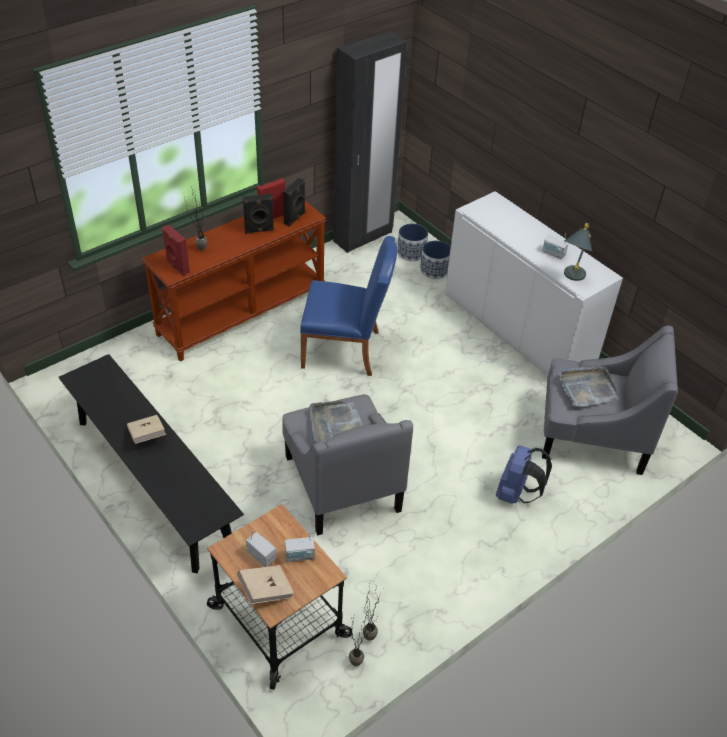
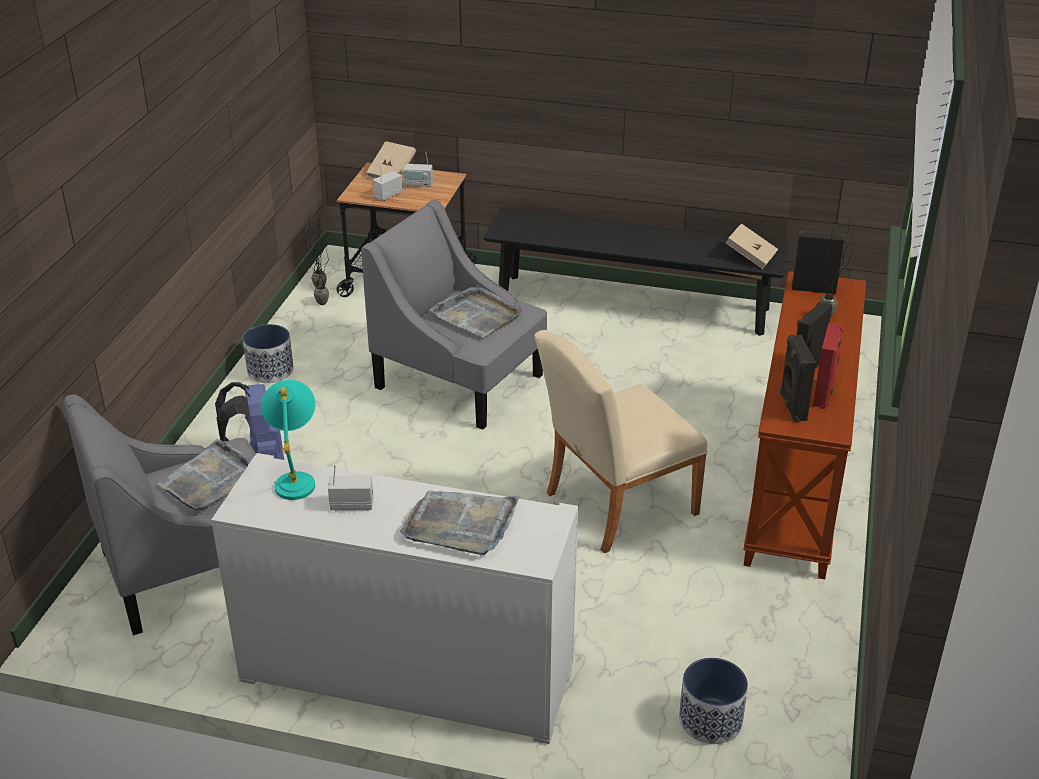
camera: 145 degrees right, 10 degrees down
beige book [127,415,166,444] -> beige book moved to [725,223,778,269]
red speaker [162,225,190,276] -> black speaker [791,231,845,294]
blue chair [300,236,397,376] -> beige chair [534,330,708,553]
black wardrobe [333,31,407,253] -> none
planter [420,241,451,279] -> planter moved to [243,324,294,383]
grey table lamp [564,223,592,281] -> turquoise table lamp [261,380,316,500]
none -> grey tray [400,490,520,555]

